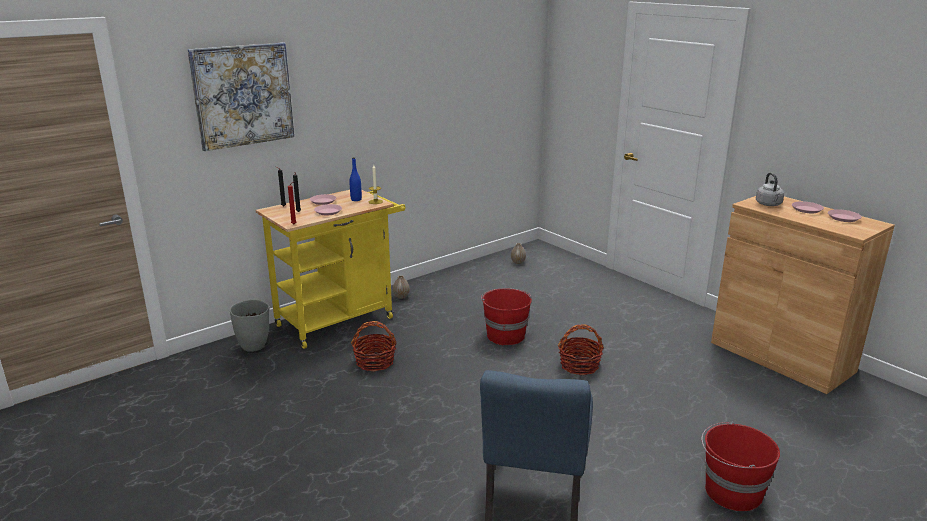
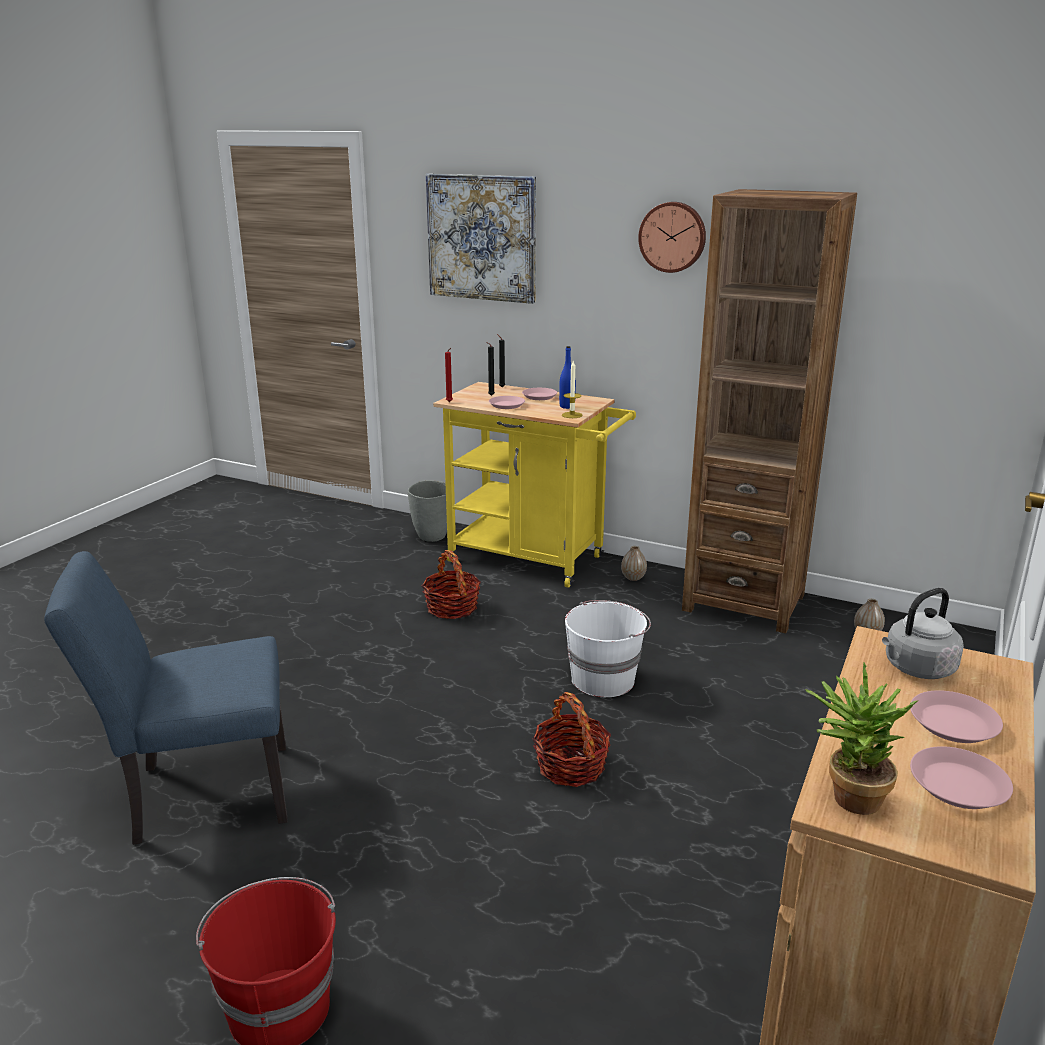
camera: 65 degrees right, 0 degrees up
red bucket [481,288,532,345] -> white bucket [565,600,651,697]
none -> wall clock [638,202,706,273]
none -> brown bookcase [682,189,857,633]
none -> potted plant [805,663,919,815]

